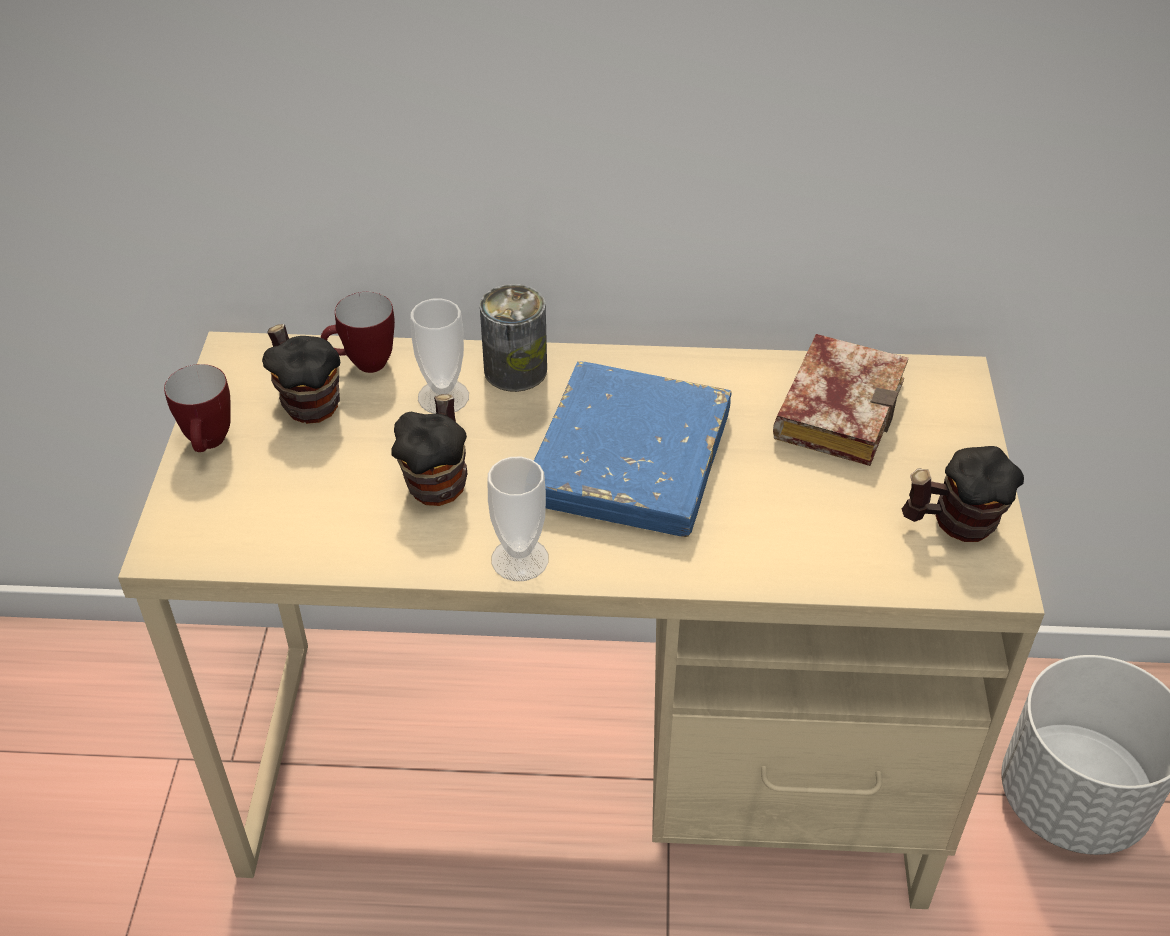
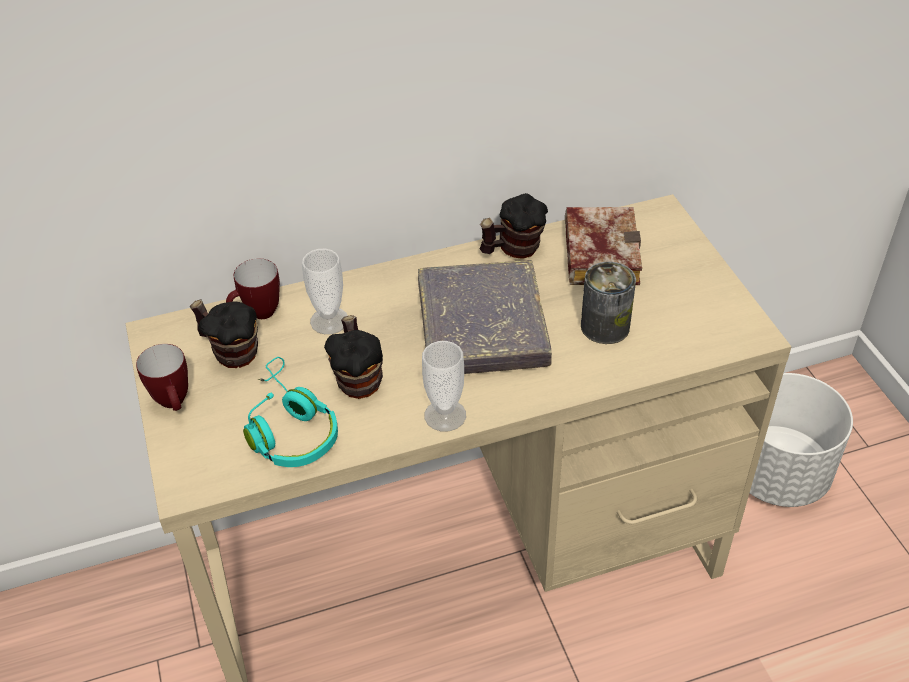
camera: 20 degrees left, 0 degrees up
can [480,284,547,392] -> can moved to [581,262,636,344]
blue book [534,361,731,537] -> grey book [418,260,552,374]
mug [902,446,1024,542] -> mug moved to [480,193,548,259]
none -> turquoise headphones [243,357,338,467]

